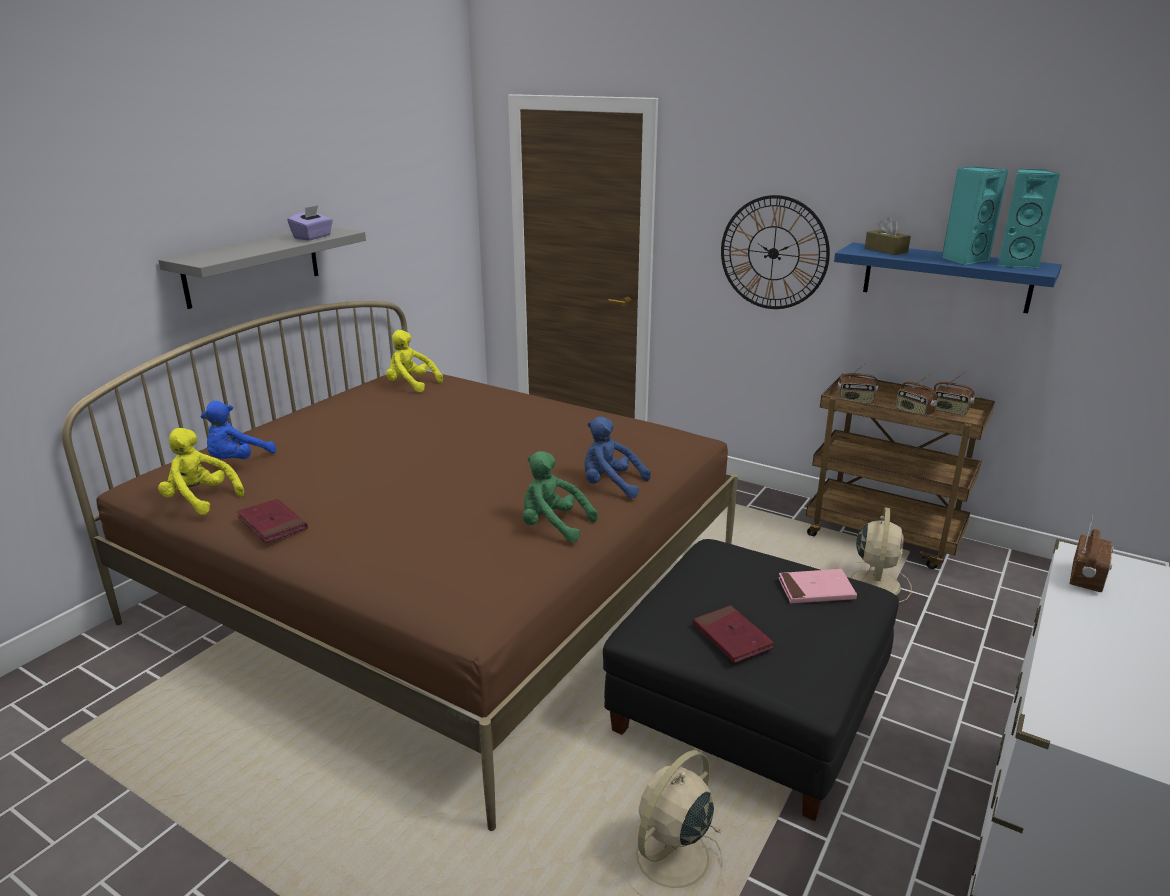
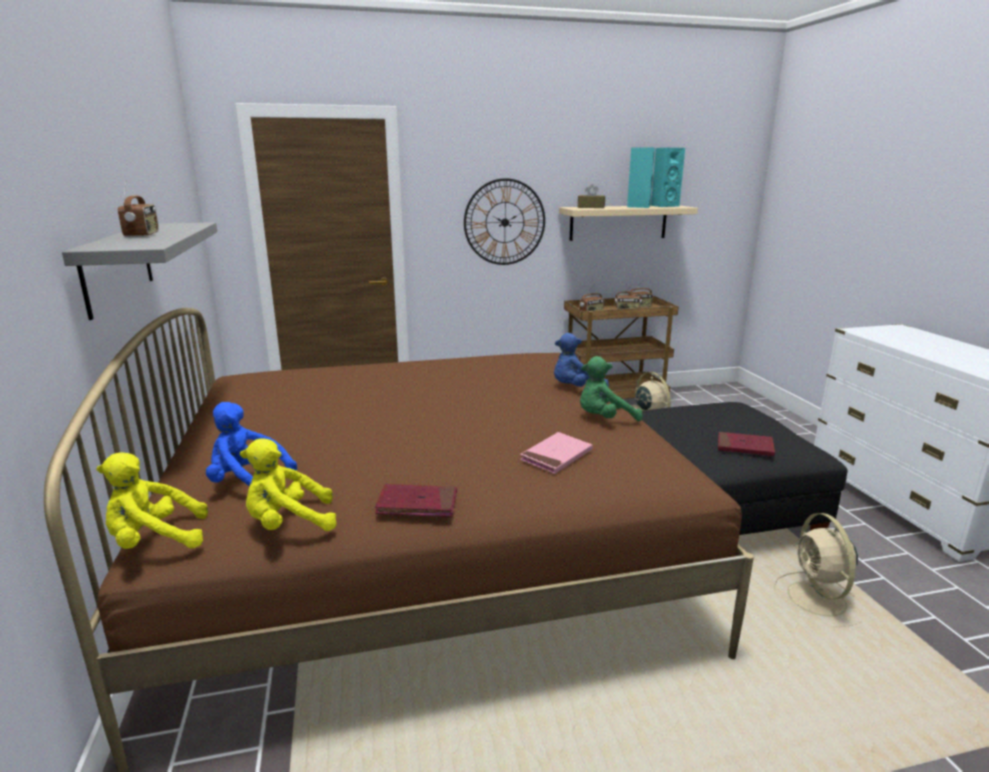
camera: 45 degrees left, 5 degrees down
blue plush toy [201,401,276,459] -> blue plush toy turned 120 degrees clockwise [206,402,297,487]
purple tissue box [287,205,333,240] -> none
yellow plush toy [386,330,443,392] -> yellow plush toy moved to [96,453,208,549]
pink book [779,569,857,604] -> pink book moved to [520,432,592,474]
blue shelf [834,243,1062,313] -> beige shelf [559,205,698,241]
radio [1069,515,1114,592] -> radio moved to [118,179,159,237]

